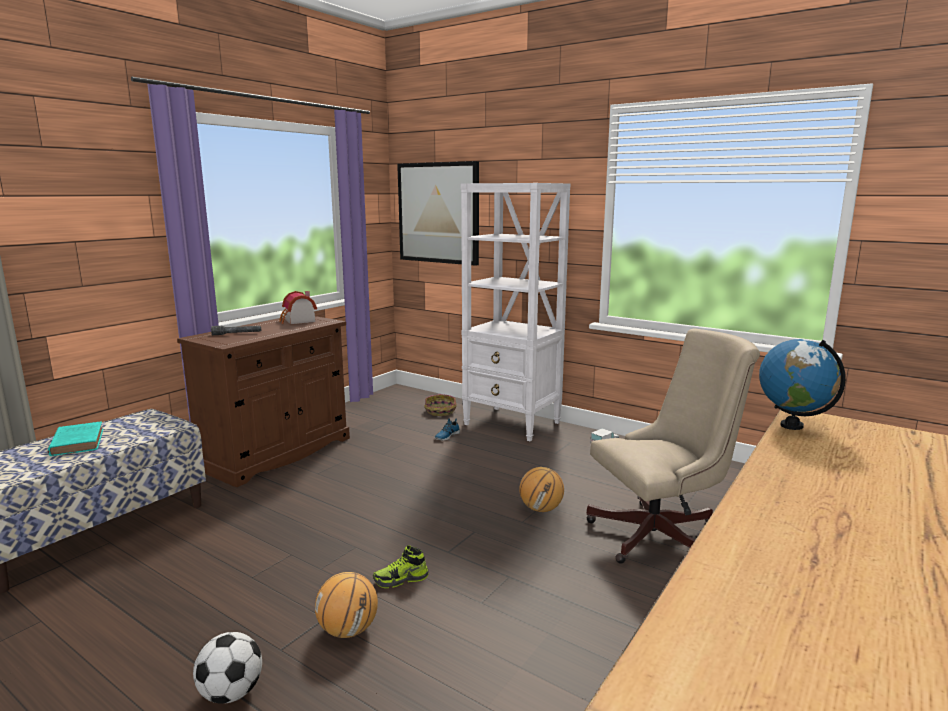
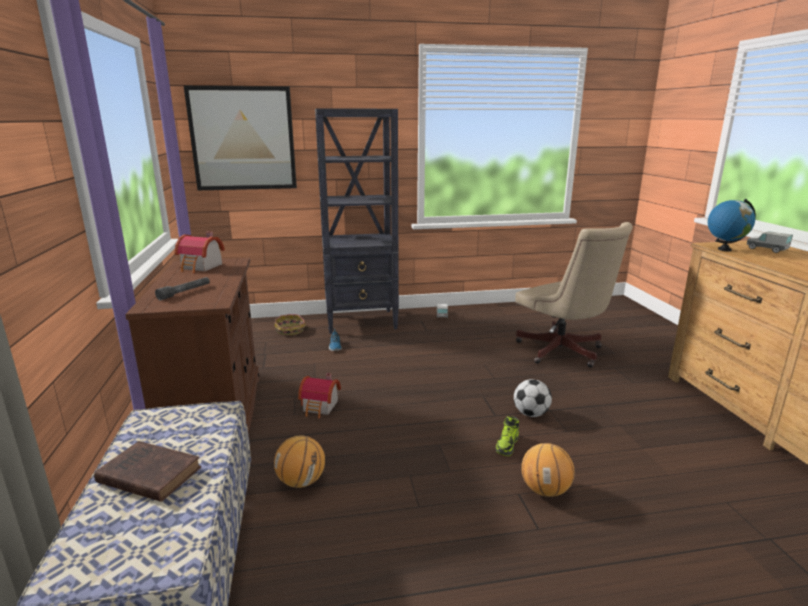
camera: 45 degrees left, 5 degrees up
turquoise book [48,421,103,456] -> brown book [94,441,201,502]
football [193,632,262,704] -> football moved to [514,379,552,417]
white bookcase [461,183,570,441] -> black bookcase [315,108,399,334]
basketball [519,467,564,512] -> basketball moved to [274,435,325,488]
beige office chair [586,328,760,564] -> beige office chair turned 120 degrees clockwise [515,222,633,368]
none -> toy house [298,373,341,418]
none -> toy truck [747,231,793,253]

